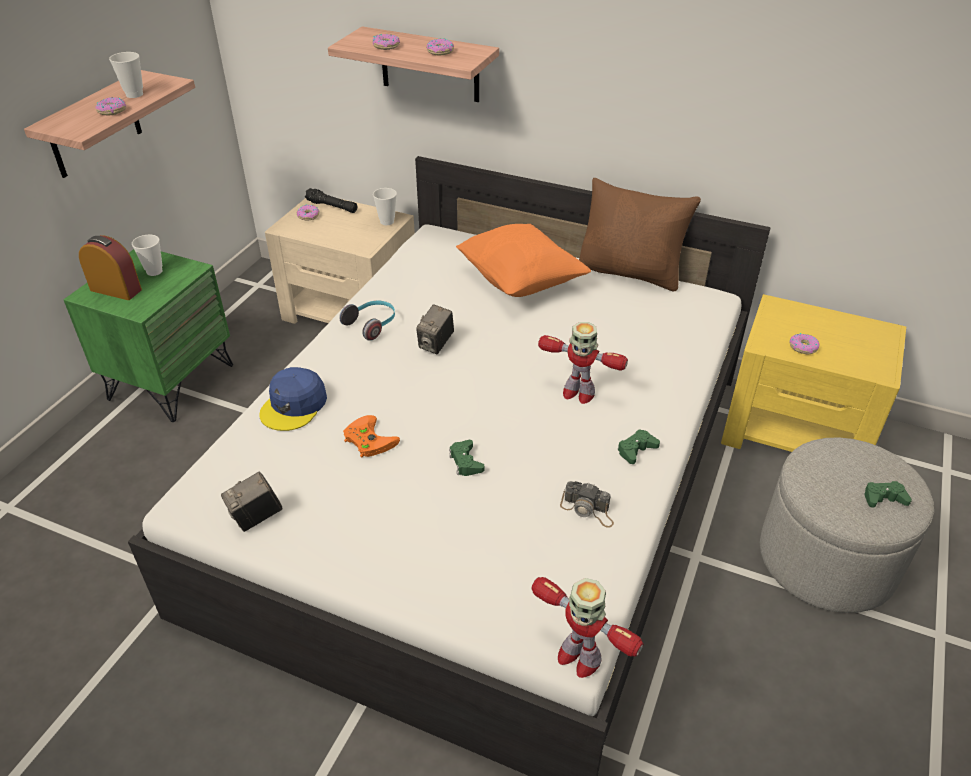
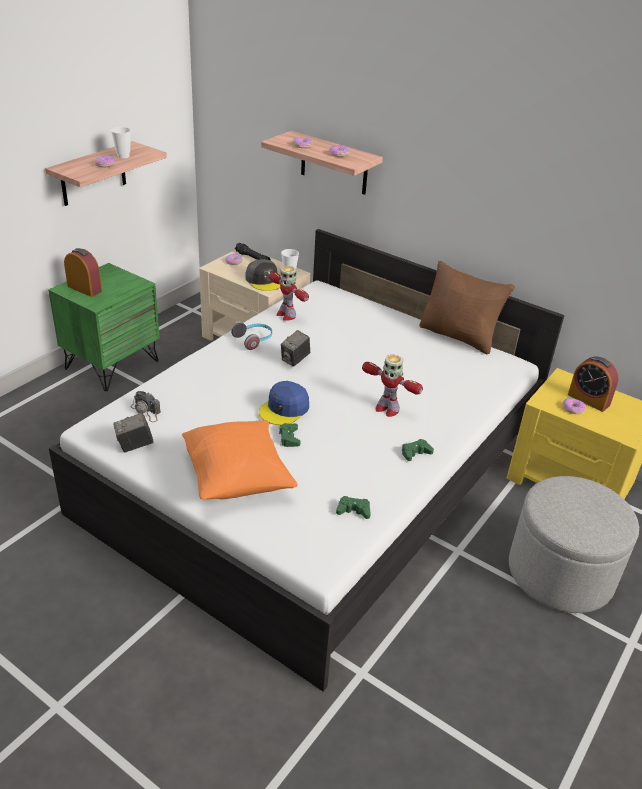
camera: 10 degrees right, 5 degrees down
cup [132,235,162,276] -> none
blue cap [259,367,327,431] -> blue cap moved to [259,381,309,425]
orange game controller [343,415,400,457] -> none
orange pillow [456,224,591,297] -> orange pillow moved to [182,420,298,499]
toy robot [531,577,643,678] -> toy robot moved to [269,266,309,321]
camera [560,481,614,527] -> camera moved to [131,391,161,422]
green game controller [864,481,912,507] -> green game controller moved to [336,496,371,519]
none -> grey cap [245,259,280,291]
none -> alarm clock [568,356,619,412]

